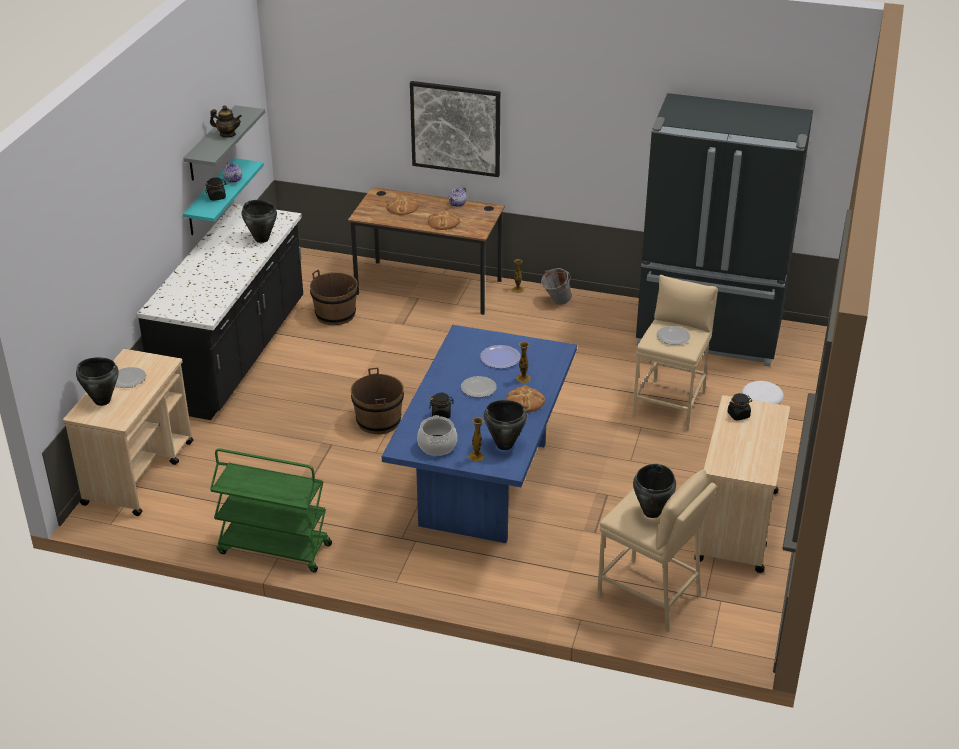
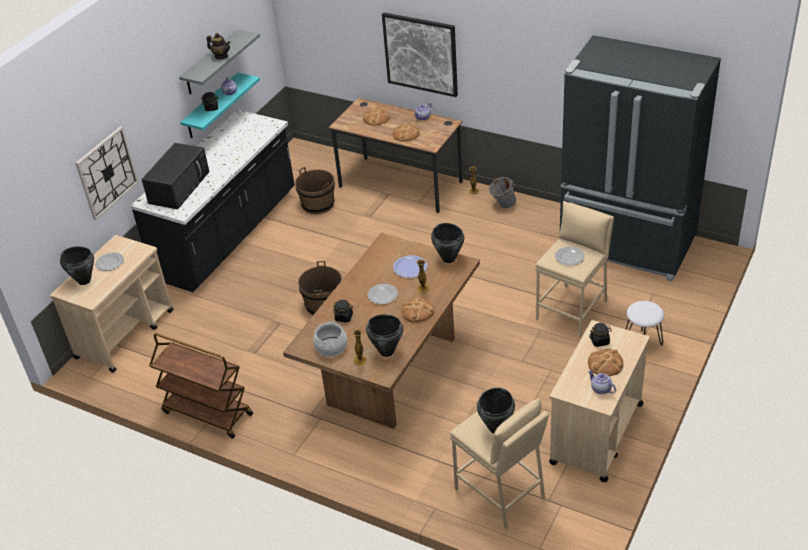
camera: 15 degrees right, 5 degrees up
green cart [210,448,332,572] -> brown cart [149,333,253,438]
black cooking pot [242,200,277,243] -> black cooking pot moved to [431,223,465,263]
blue dining table [382,325,577,543] -> brown dining table [283,233,480,429]
none -> wall clock [75,126,139,220]
none -> black microwave [141,143,209,209]
none -> bread [588,349,623,376]
none -> teapot [588,370,616,394]

